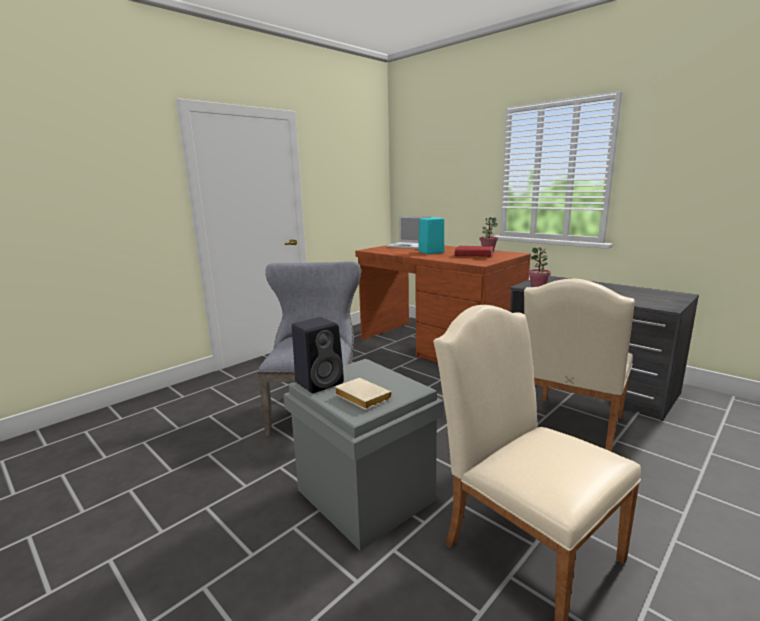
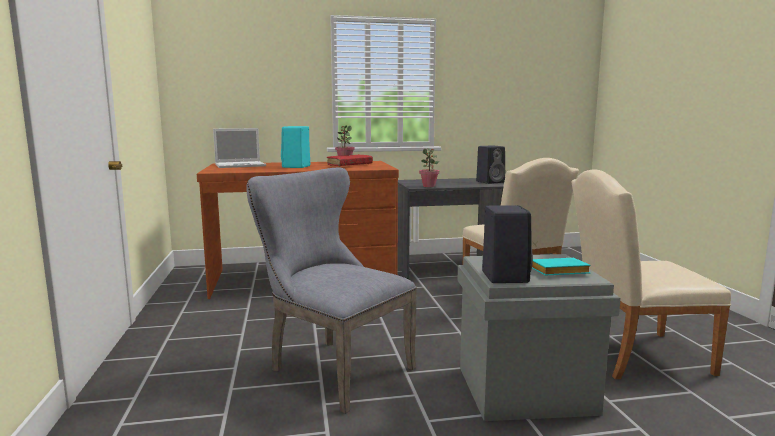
camera: 55 degrees left, 5 degrees down
beige book [334,378,392,410] -> turquoise book [532,258,591,276]
none -> black speaker [476,145,505,184]

